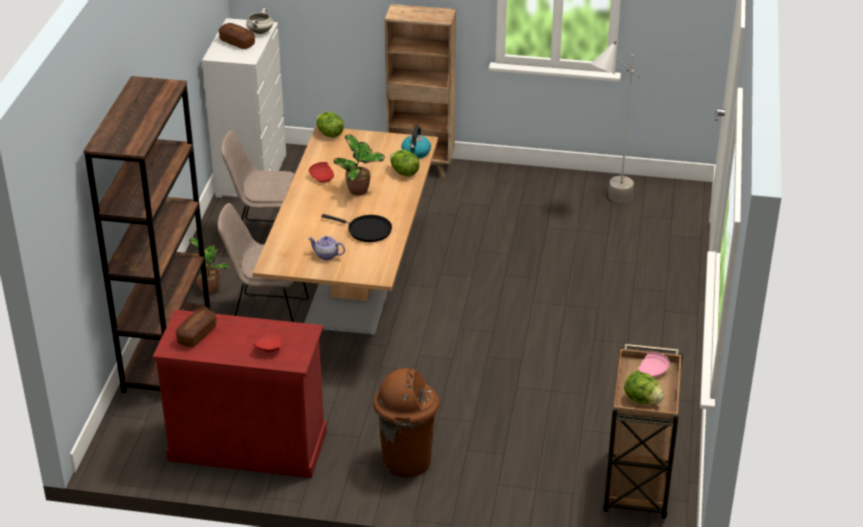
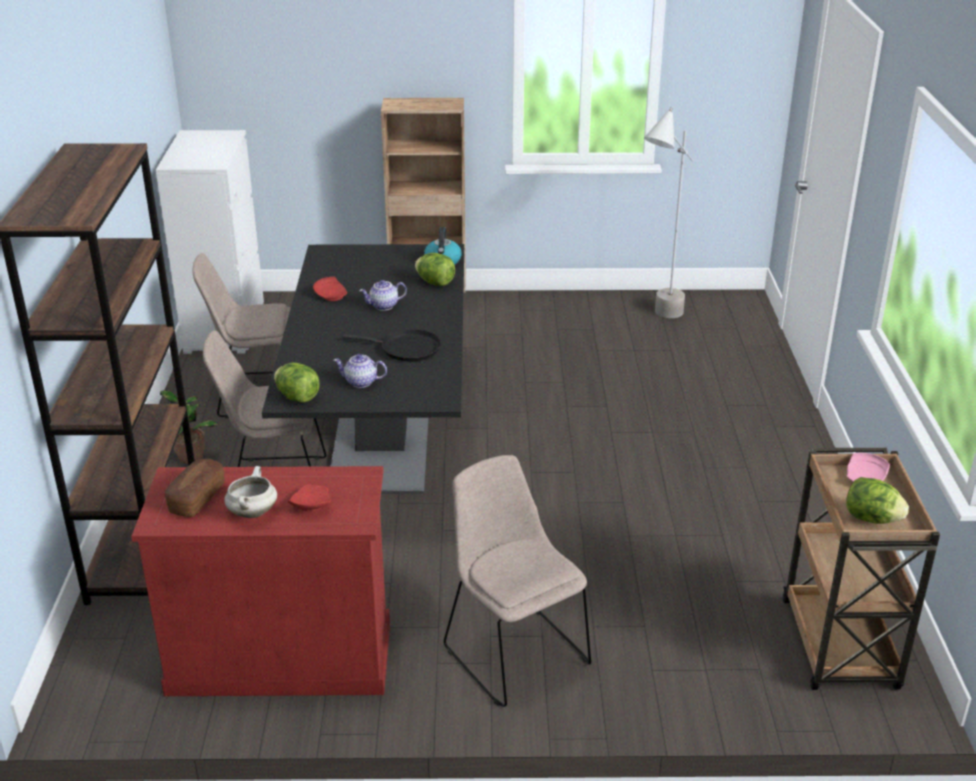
camera: 10 degrees left, 5 degrees down
bread [219,23,255,49] -> none
white cooking pot [246,8,273,34] -> white cooking pot moved to [225,466,277,518]
beige dining table [252,126,438,337] -> black dining table [262,244,464,494]
lettuce [316,112,344,138] -> lettuce moved to [274,363,320,403]
potted plant [334,134,385,196] -> teapot [359,280,407,311]
brown trash can [373,368,440,478] -> beige chair [444,455,591,707]

